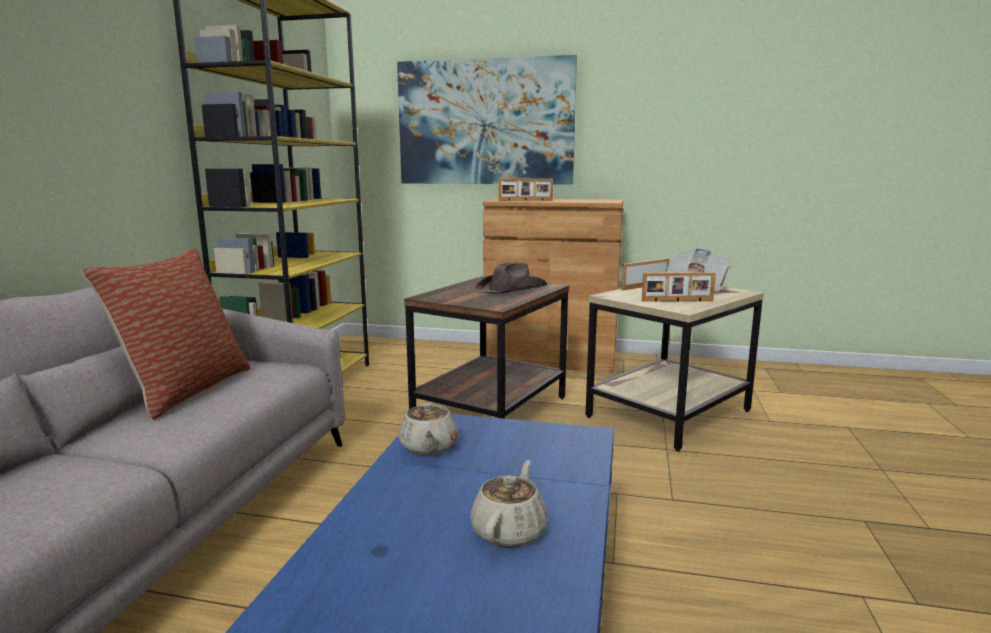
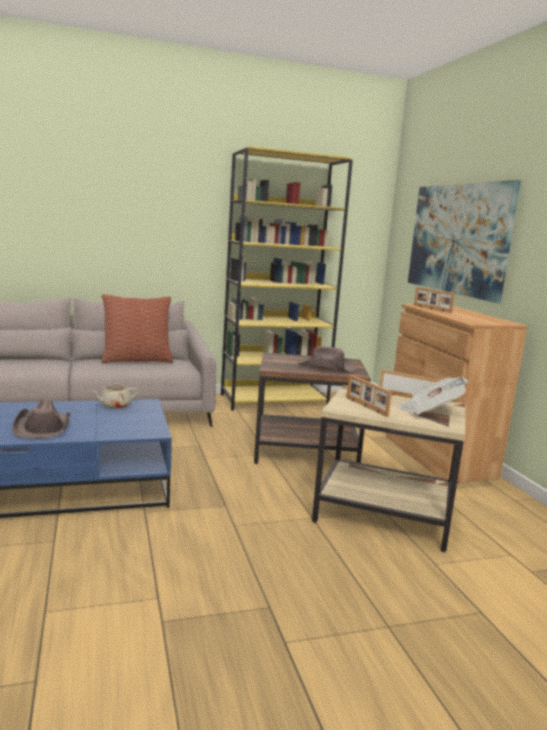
camera: 60 degrees right, 0 degrees up
beige teapot [470,460,547,548] -> brown hat [13,398,70,438]

